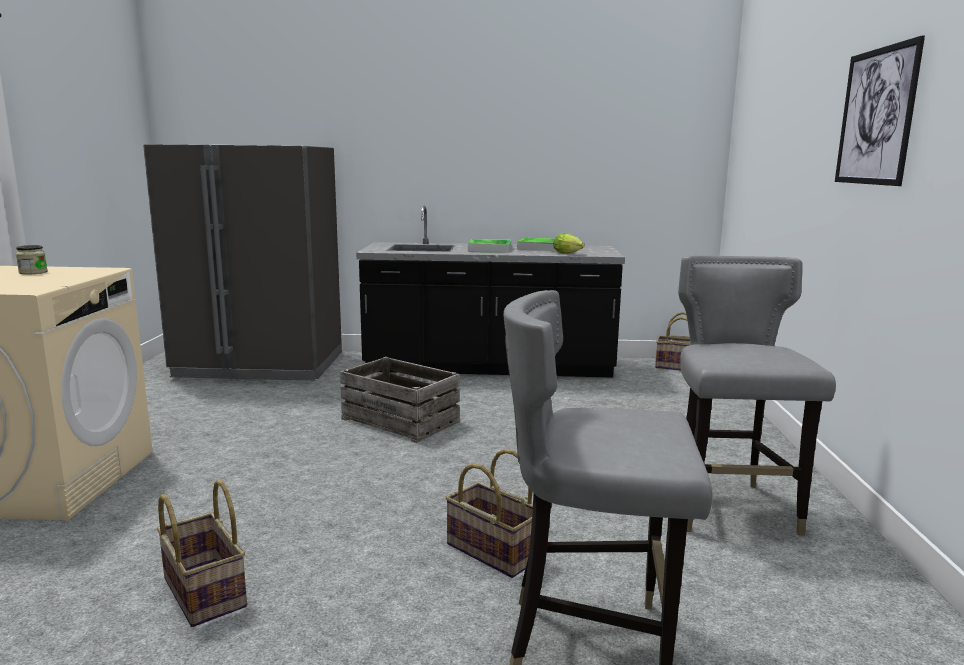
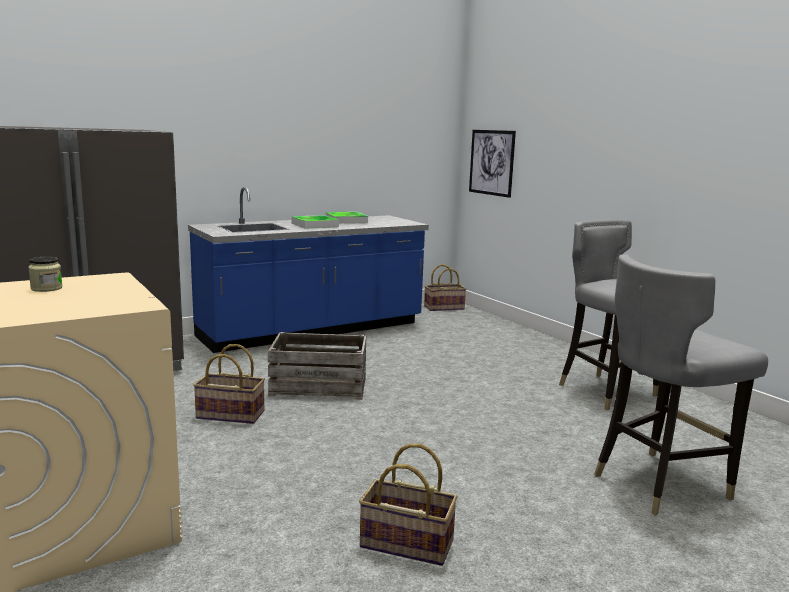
camera: 35 degrees left, 0 degrees up
black counter [356,206,625,378] -> blue counter [188,187,429,353]
basket [445,449,533,578] -> basket moved to [193,344,265,424]
lettuce [553,233,584,254] -> none
picture [835,36,925,186] -> picture moved to [469,130,516,198]

